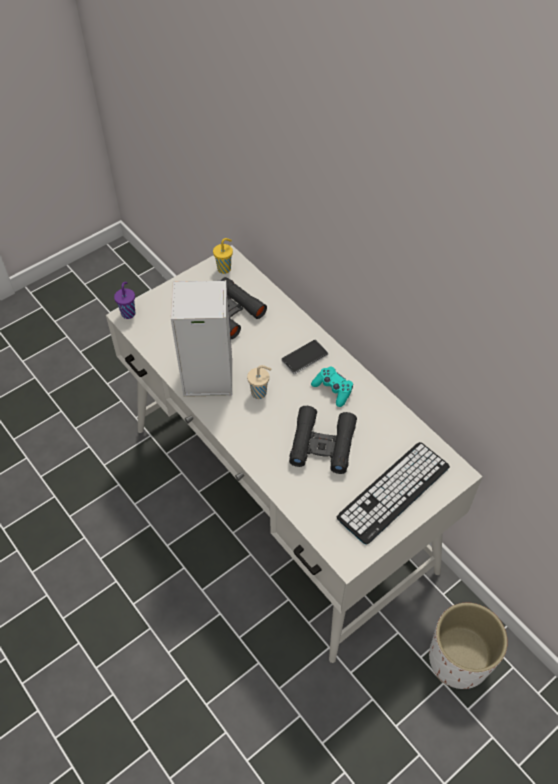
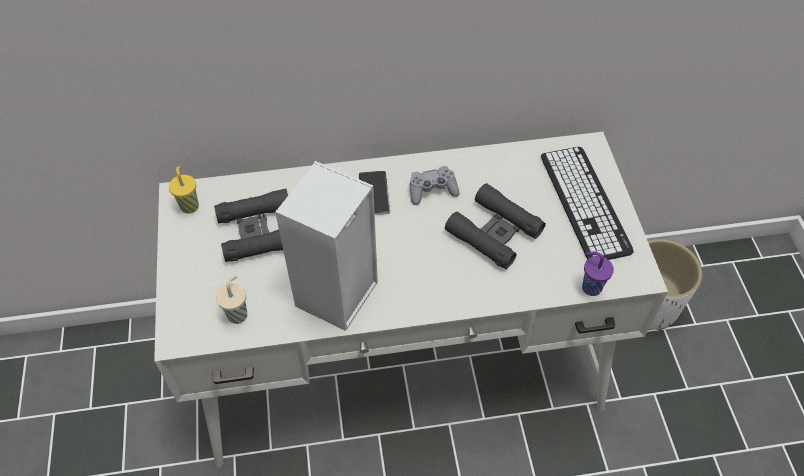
camera: 60 degrees left, 0 degrees up
purple cup [114,282,135,319] -> purple cup moved to [582,252,614,296]
beige cup [247,365,271,399] -> beige cup moved to [216,275,247,324]
turquoise game controller [311,366,353,407] -> grey game controller [410,166,459,205]

